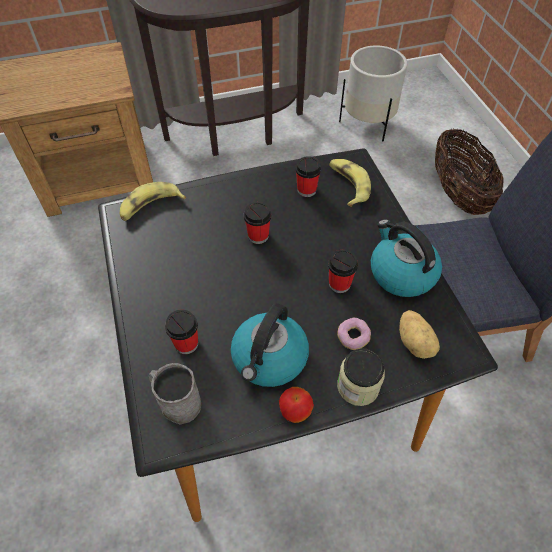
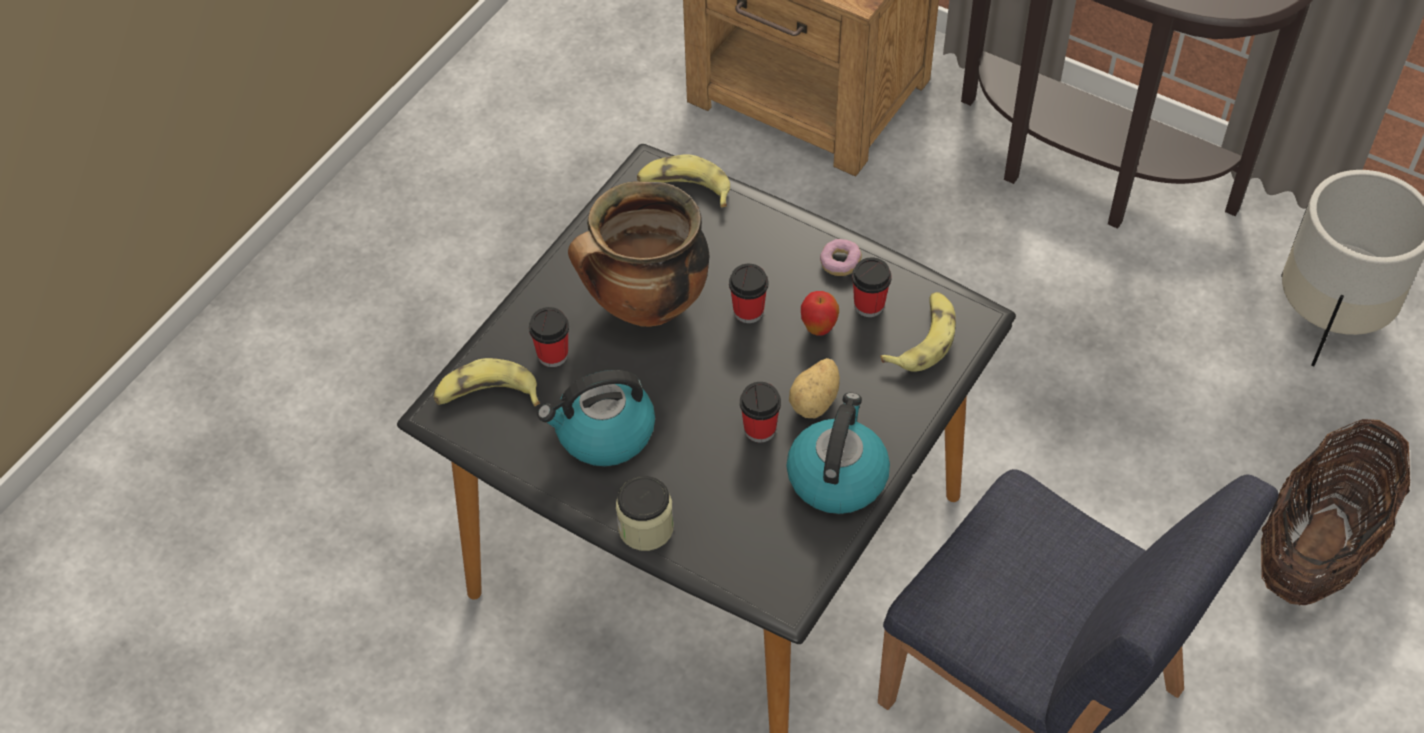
camera: 50 degrees right, 0 degrees up
grey mug [149,363,201,424] -> banana [434,358,540,406]
apple [279,387,314,423] -> apple moved to [801,291,839,336]
donut [337,318,371,350] -> donut moved to [820,239,862,276]
potato [399,310,440,359] -> potato moved to [789,358,840,418]
none -> cooking pot [568,181,709,327]

